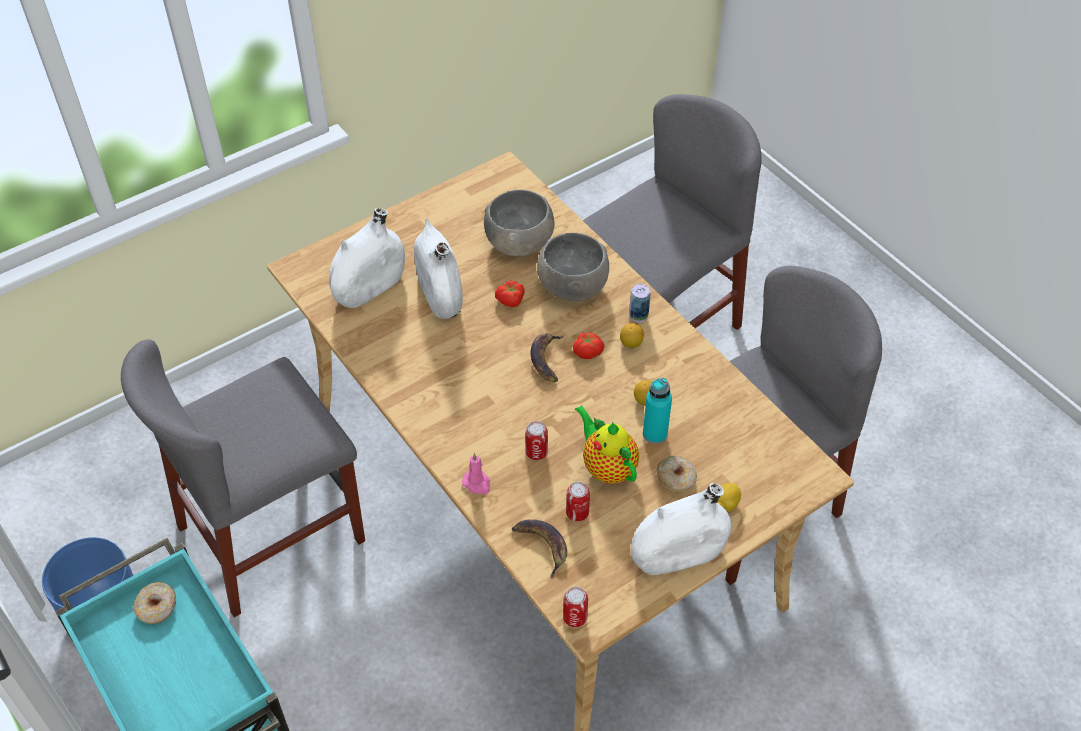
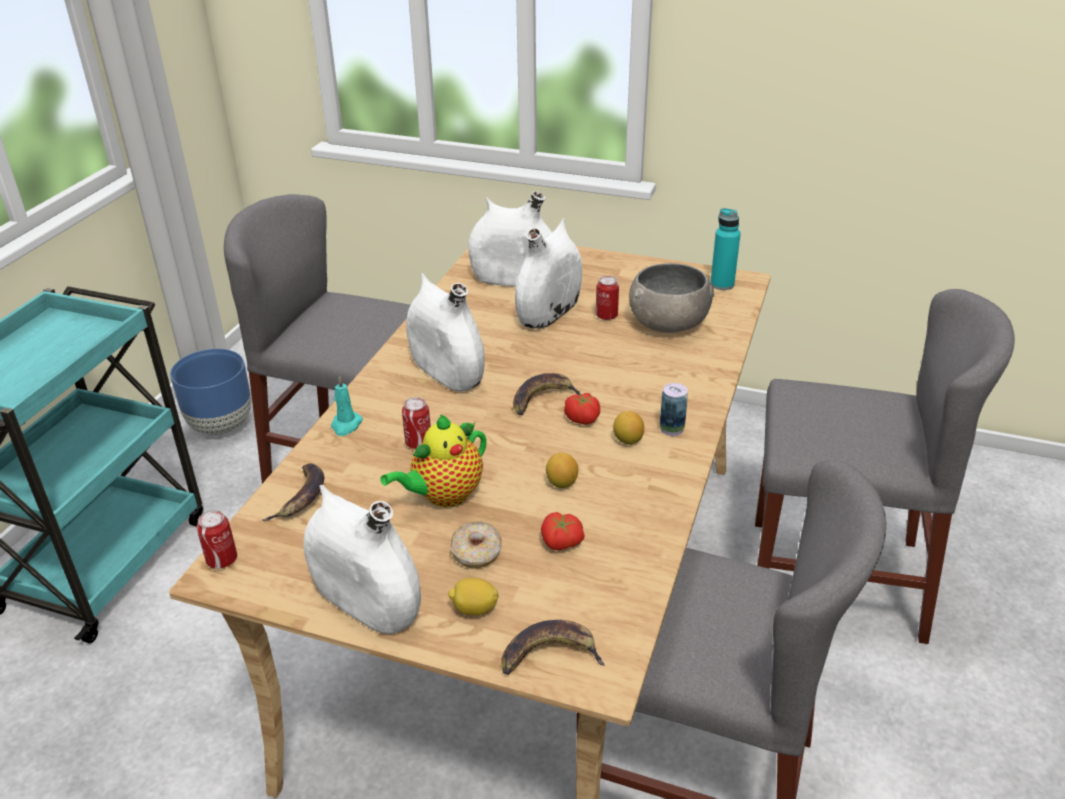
camera: 55 degrees right, 15 degrees down
donut [133,582,176,624] -> none
pink candle [462,453,490,494] -> turquoise candle [331,376,363,436]
tomato [495,281,525,307] -> tomato moved to [541,512,585,550]
grey bowl [537,233,609,301] -> none
can [566,482,590,521] -> can moved to [596,276,619,320]
teapot [575,405,639,484] -> teapot turned 150 degrees counterclockwise [380,415,487,507]
turquoise bottle [643,378,672,444] -> turquoise bottle moved to [710,208,741,290]
none -> white vase [406,273,485,392]
none -> banana [501,620,605,675]

